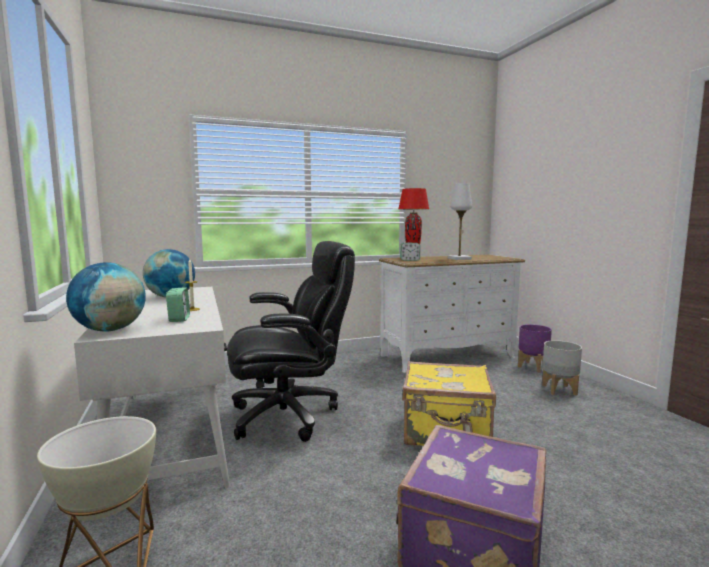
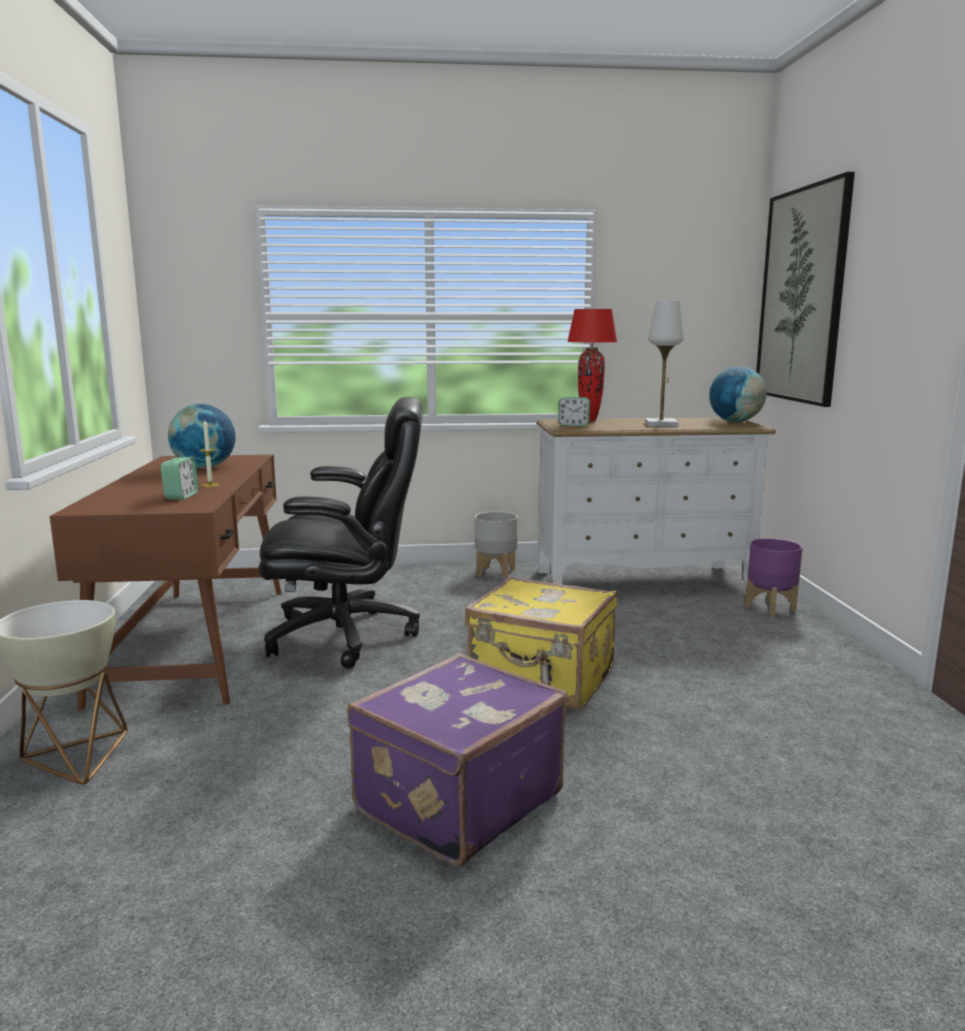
camera: 15 degrees right, 5 degrees up
globe [66,262,146,332] -> globe moved to [709,366,767,422]
white desk [74,287,230,488] -> brown desk [50,455,282,711]
grey planter [542,340,582,396] -> grey planter moved to [475,511,518,579]
none -> picture [756,172,855,407]

